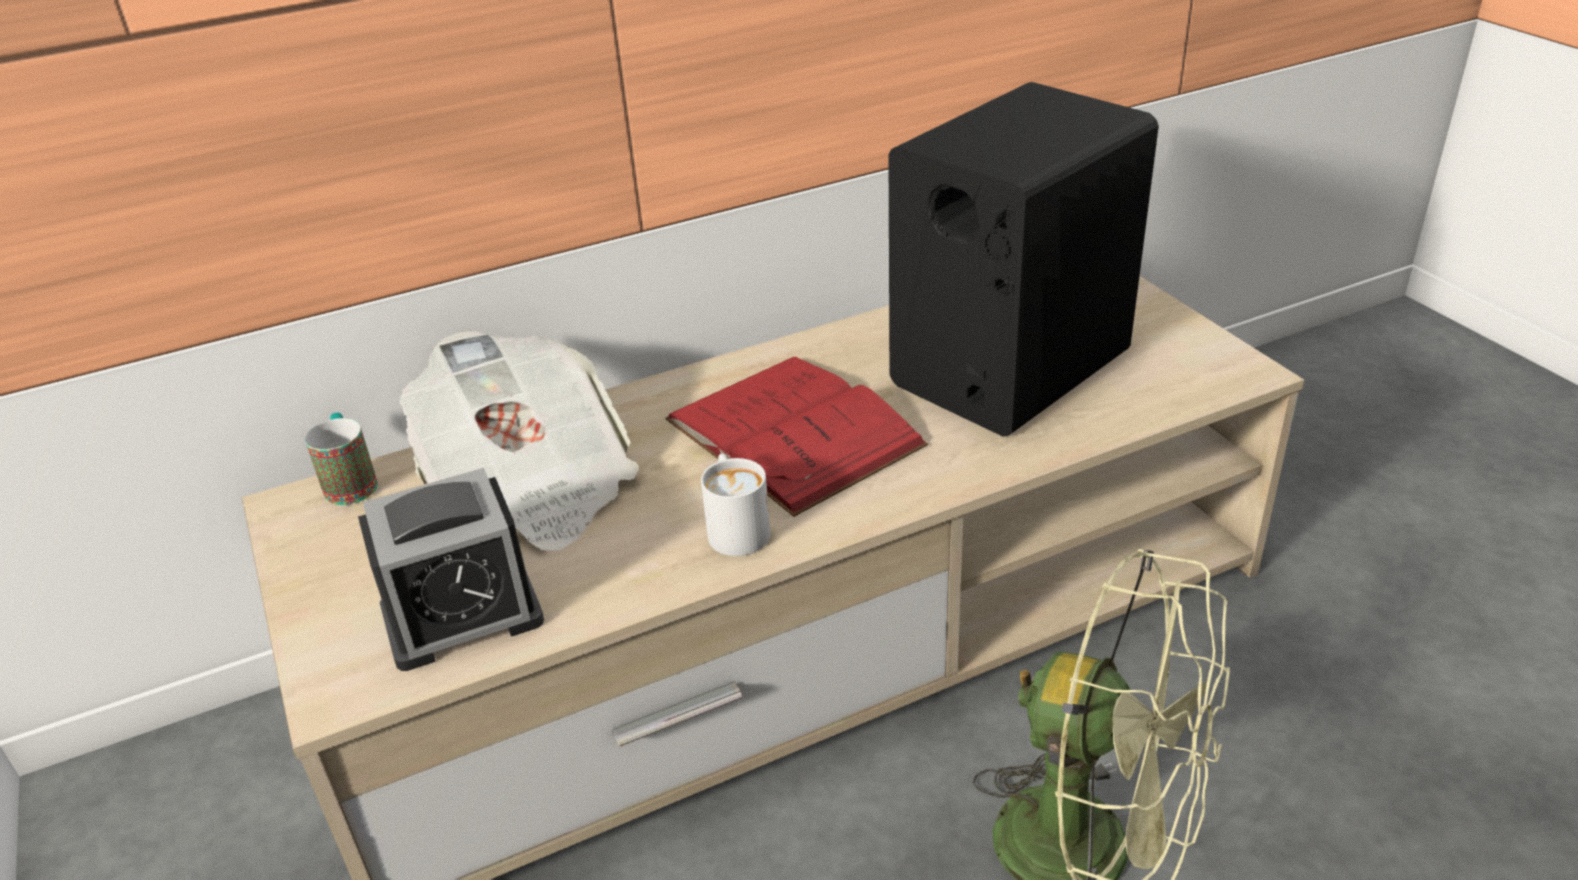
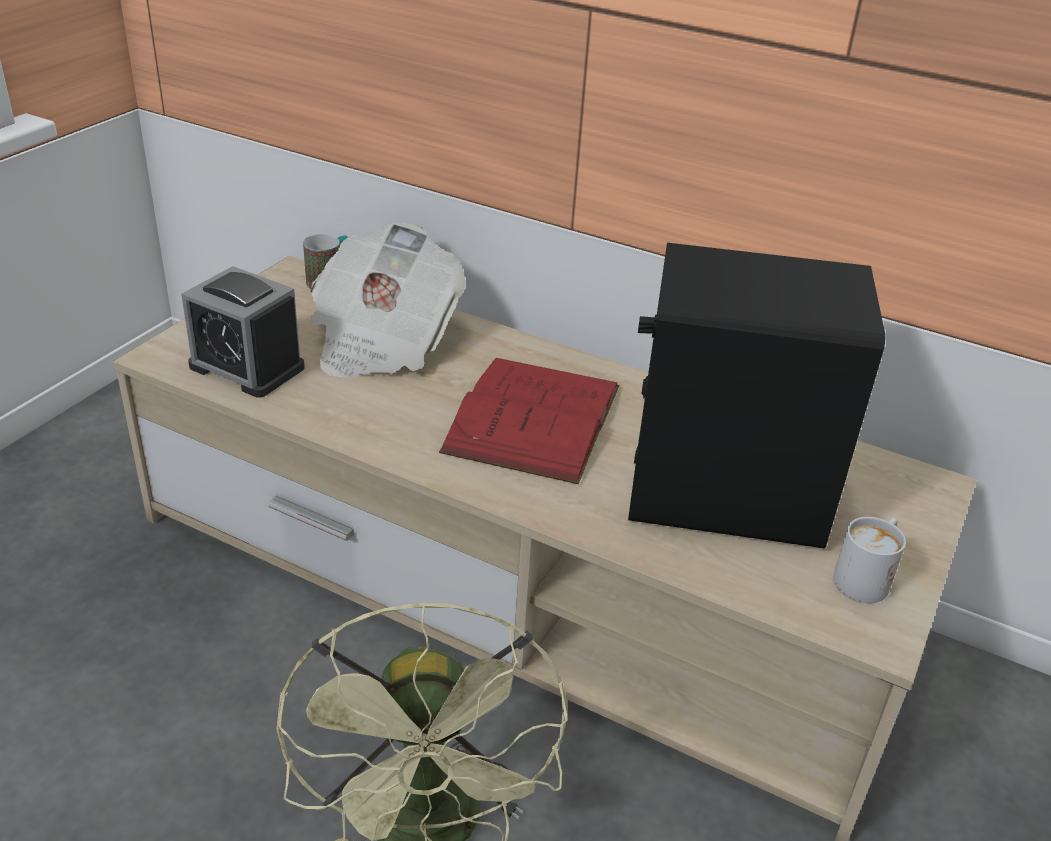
camera: 50 degrees right, 0 degrees up
white mug [701,453,770,556] -> white mug moved to [833,517,906,603]

